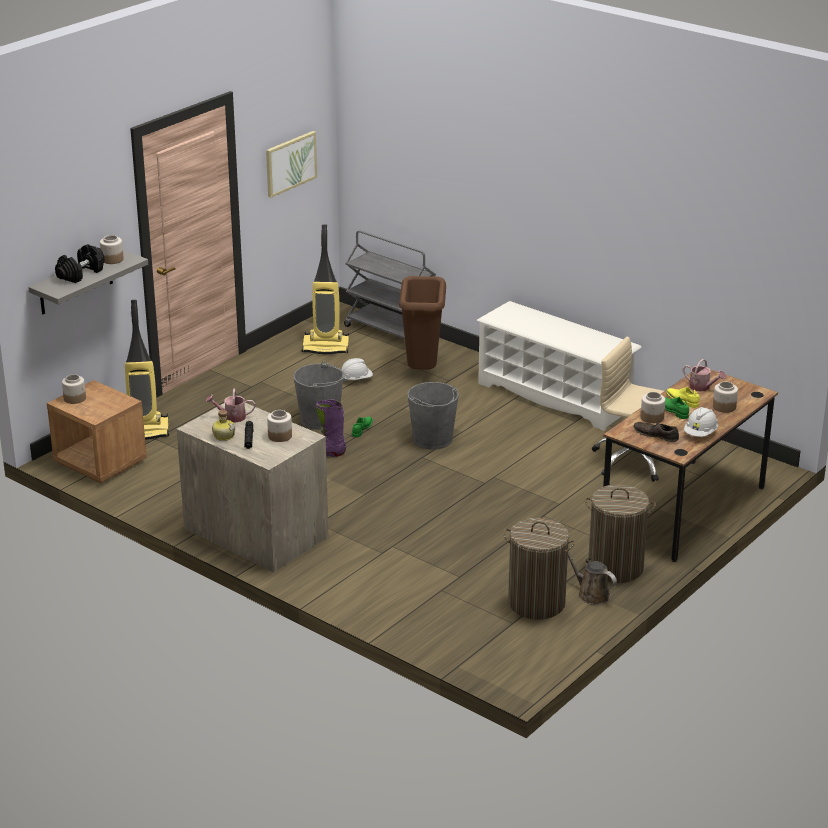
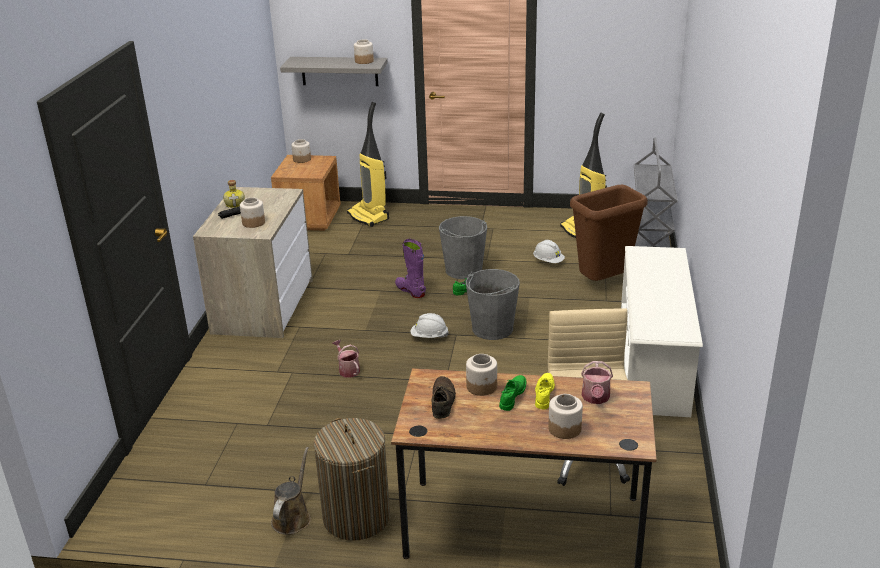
camera: 60 degrees right, 0 degrees up
black dumbbell [55,244,105,283] -> none
watering can [206,389,255,423] -> watering can moved to [333,340,360,378]
picture [266,131,317,198] -> none
laundry basket [503,518,575,620] -> none
white hard hat [684,407,718,437] -> white hard hat moved to [411,313,449,338]

